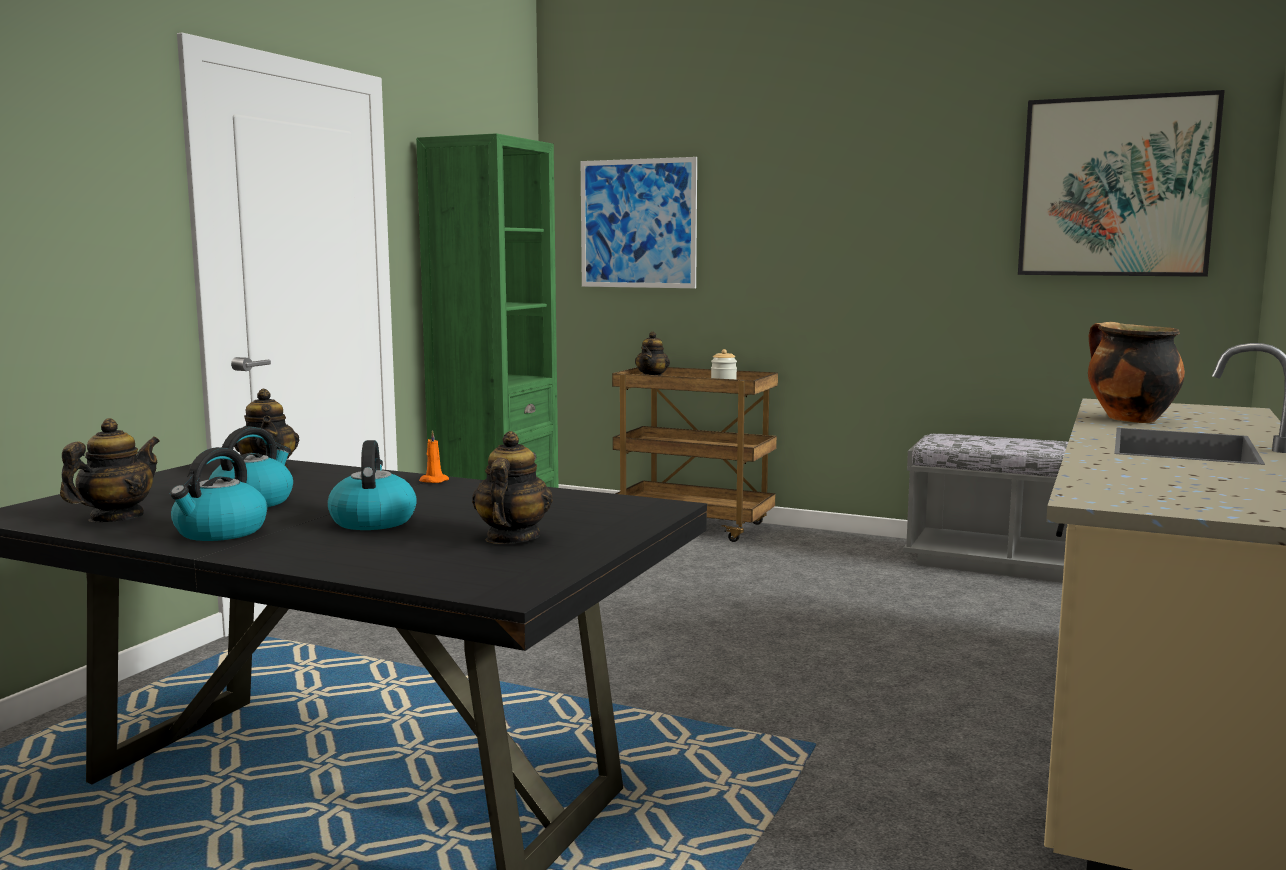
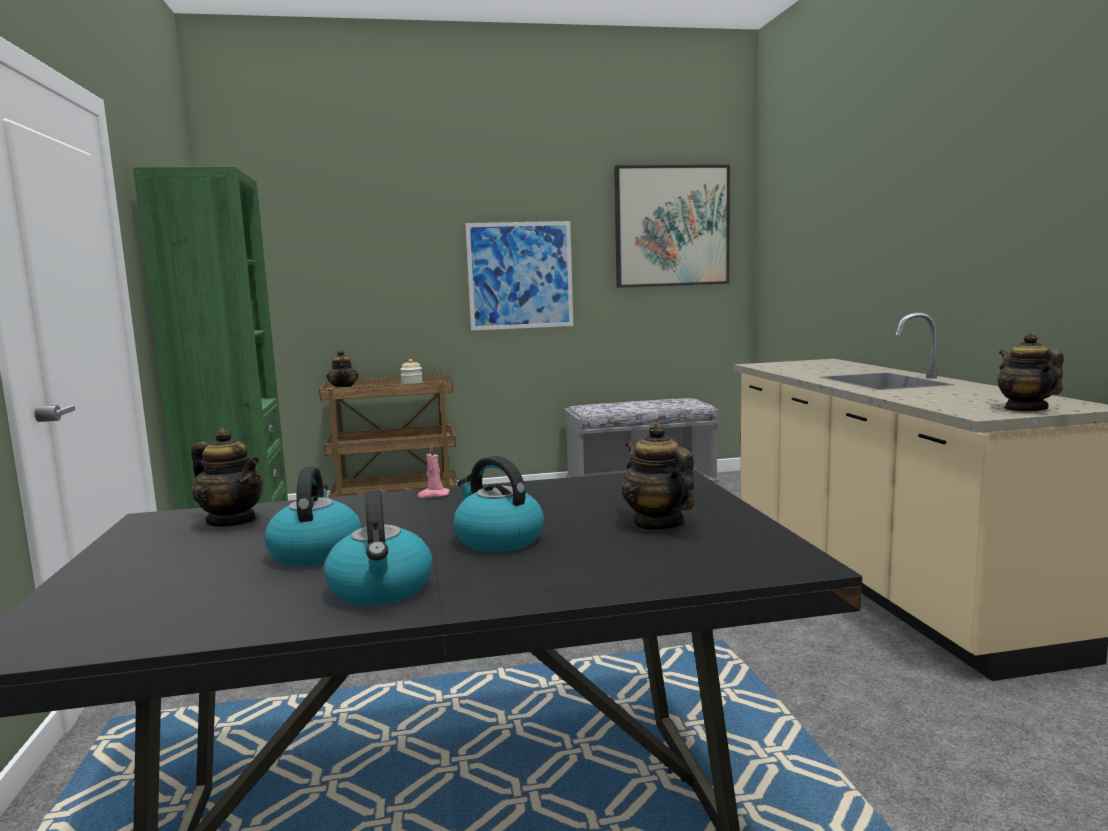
camera: 35 degrees left, 0 degrees up
teapot [60,418,160,522] -> teapot moved to [997,333,1064,412]
orange candle [419,430,449,483] -> pink candle [417,444,449,498]
picture [581,157,697,288] -> picture moved to [465,221,573,331]
cooking pot [1088,322,1185,423] -> none

